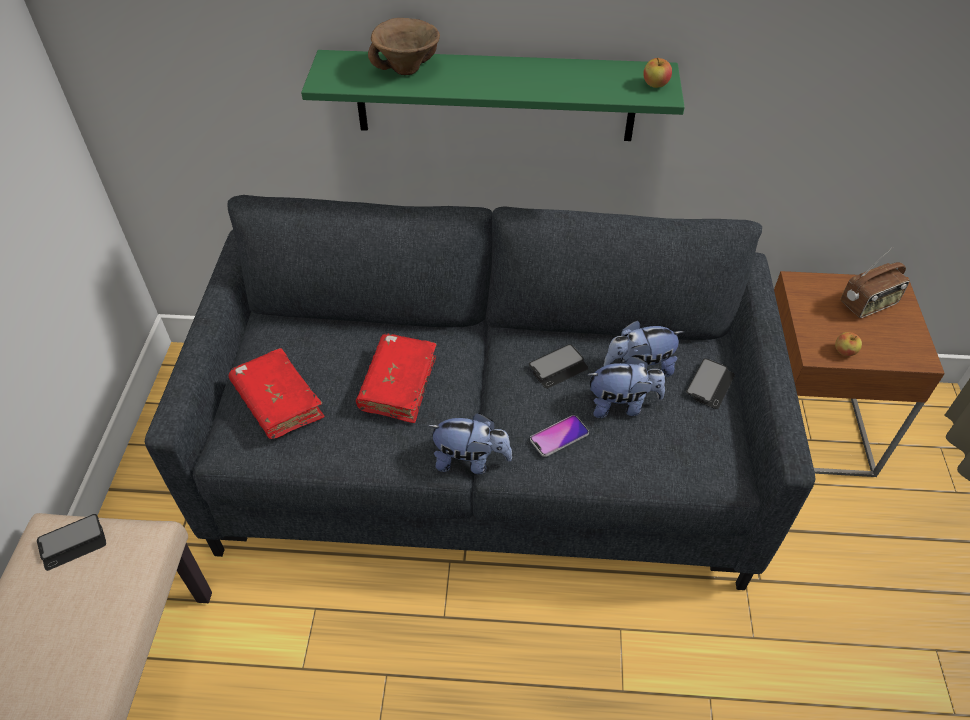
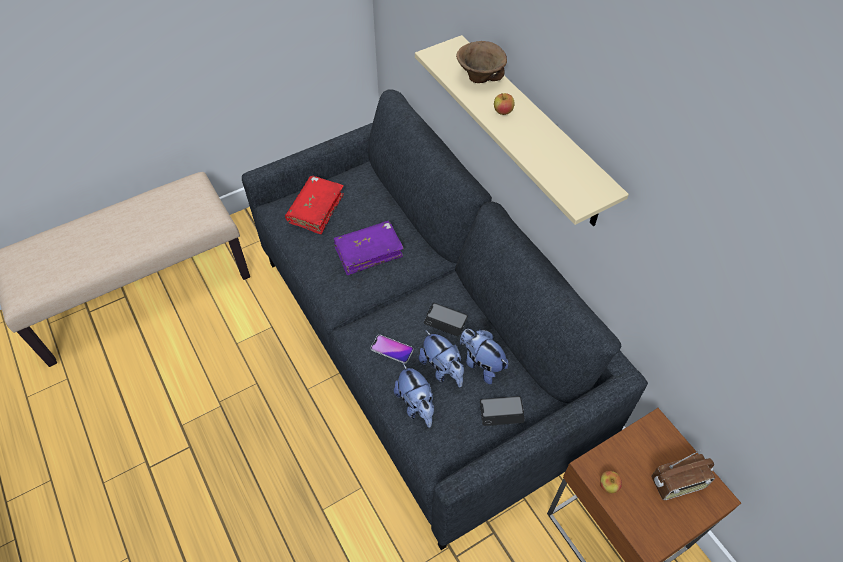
camera: 55 degrees right, 5 degrees up
phone [37,514,106,571] -> none
green shelf [301,50,685,141] -> beige shelf [415,35,629,226]
red book [356,333,437,423] -> purple book [334,221,404,275]
plush toy [427,413,512,474] -> plush toy moved to [394,363,434,428]
apple [643,58,672,88] -> apple moved to [494,93,514,115]
radio [840,246,910,318] -> radio turned 45 degrees counterclockwise [651,450,715,500]

